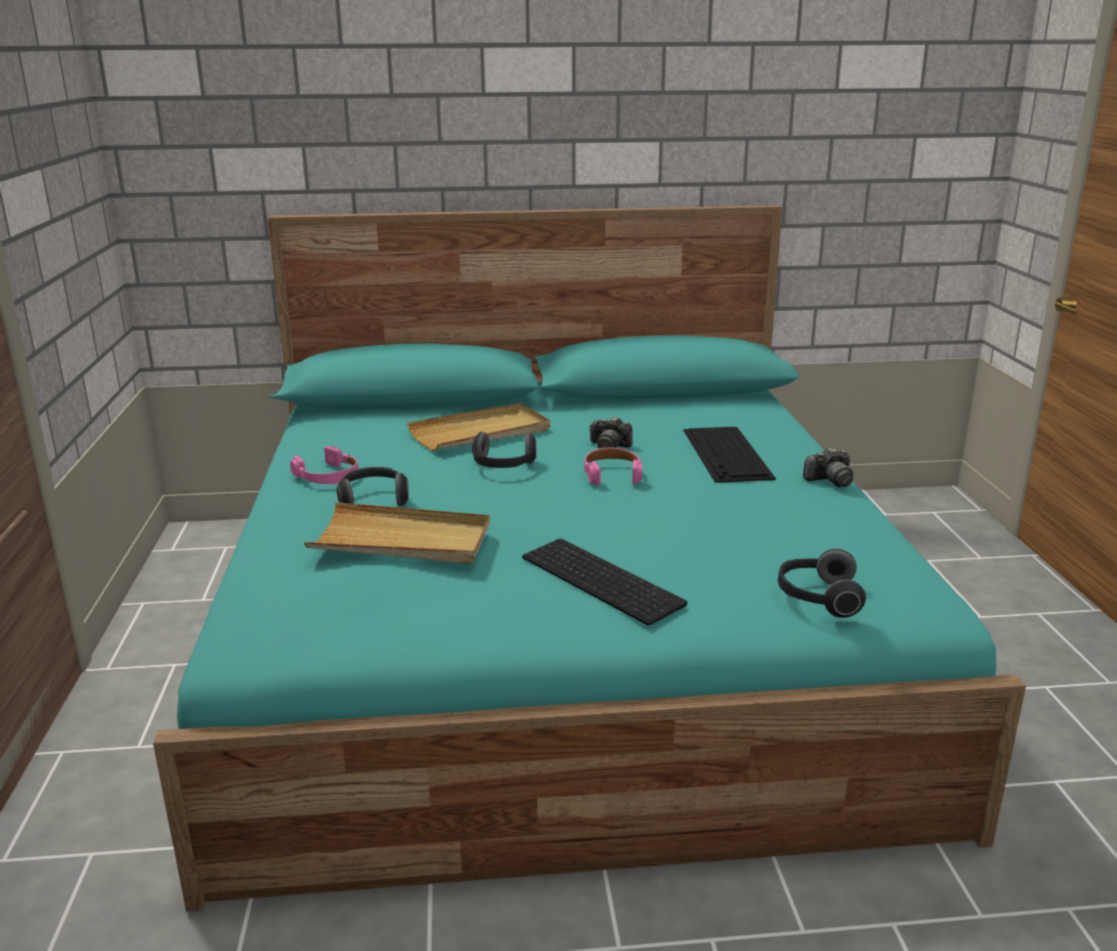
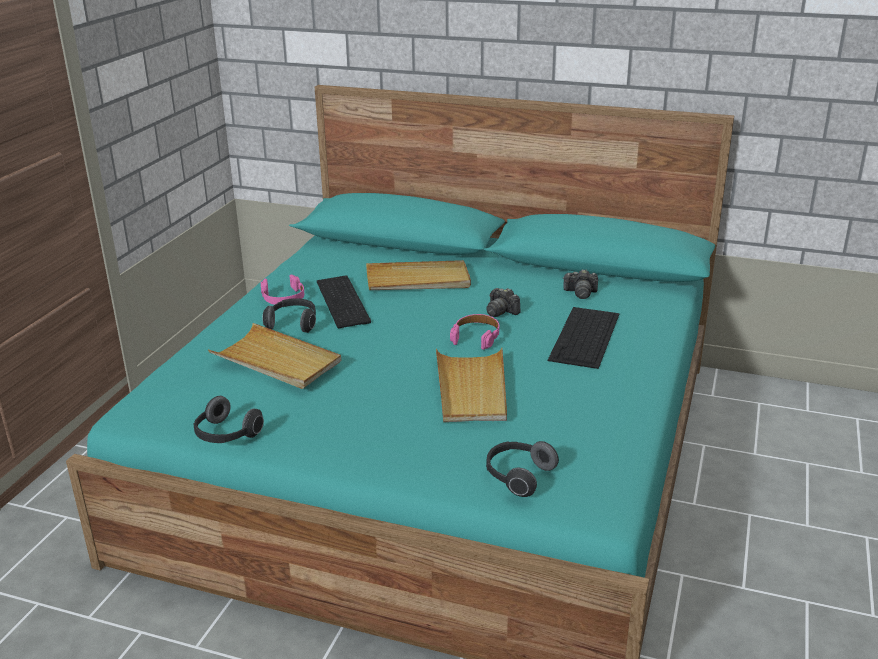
camera: 25 degrees right, 5 degrees up
headphones [472,432,536,468] -> headphones moved to [194,396,264,443]
keyboard [522,538,687,626] -> keyboard moved to [317,275,371,328]
camera [803,447,853,487] -> camera moved to [563,269,598,299]
none -> beige tray [436,347,507,422]

